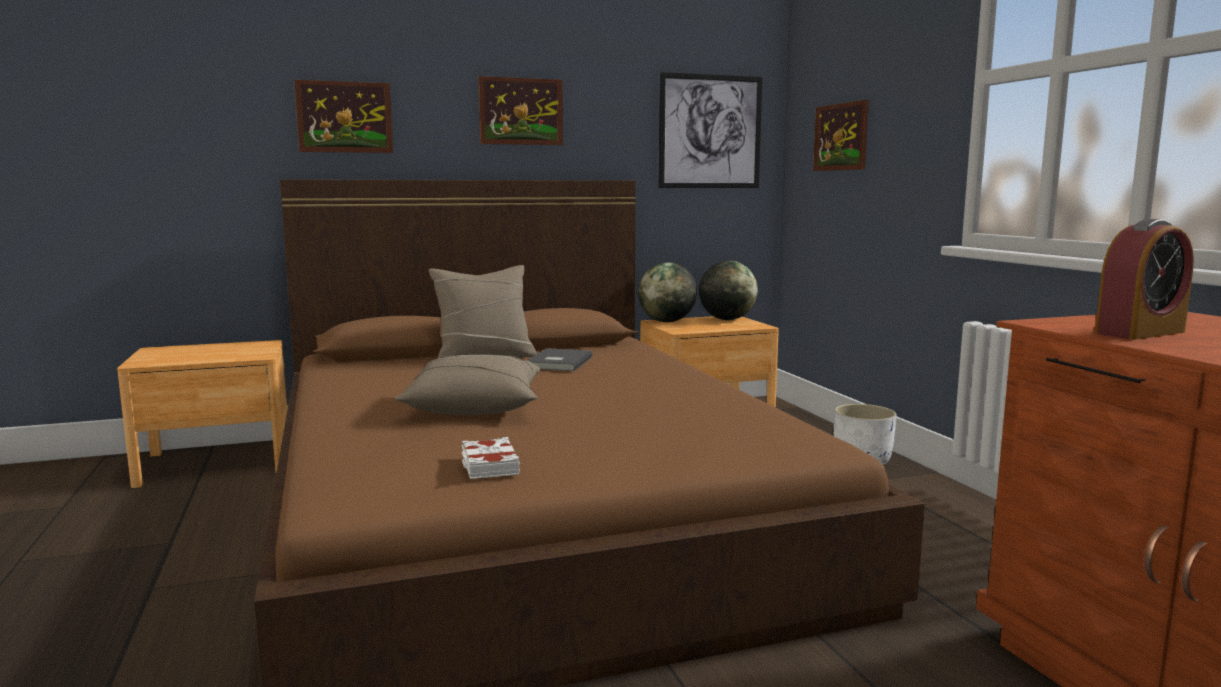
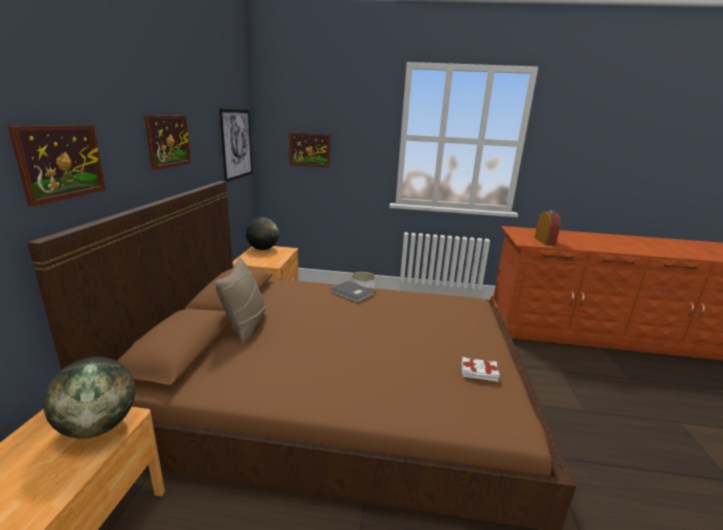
camera: 65 degrees left, 10 degrees up
beige pillow [395,355,541,415] -> none
grey book [527,348,592,371] -> grey book moved to [330,281,375,303]
globe [638,262,697,322] -> globe moved to [43,357,135,439]

